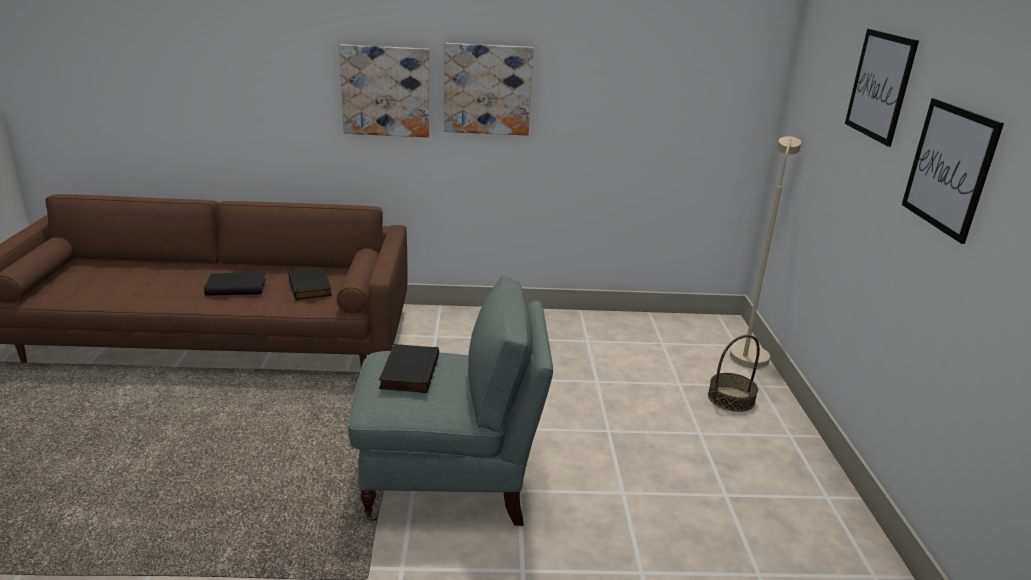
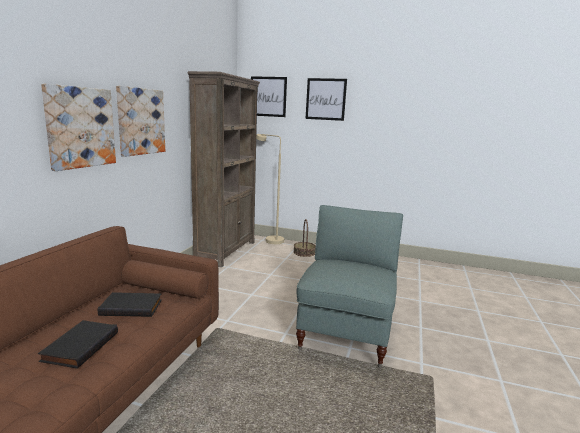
camera: 70 degrees left, 10 degrees down
black book [379,344,439,393] -> none
picture [902,98,1004,244] -> picture moved to [251,76,287,117]
none -> brown bookcase [188,71,260,267]

